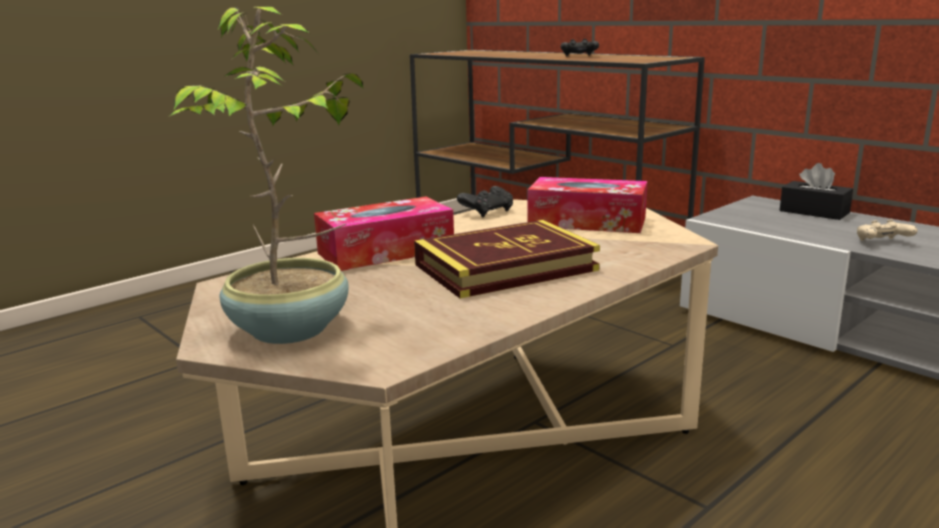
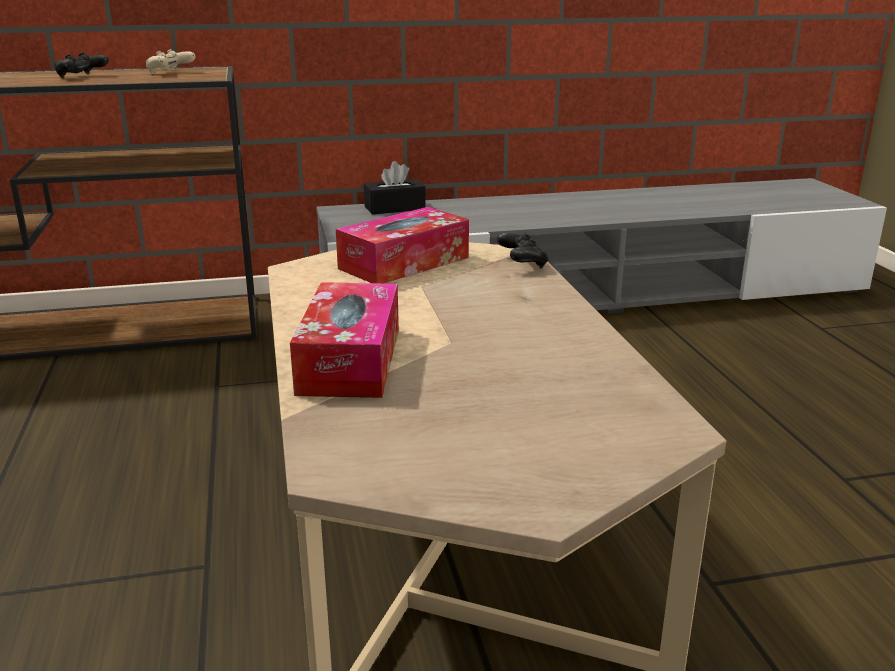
camera: 60 degrees left, 5 degrees up
potted plant [170,7,364,344] -> none
book [414,220,600,298] -> none
black game controller [457,186,513,217] -> black game controller moved to [497,233,548,269]
beige game controller [857,219,918,241] -> beige game controller moved to [146,49,196,74]

